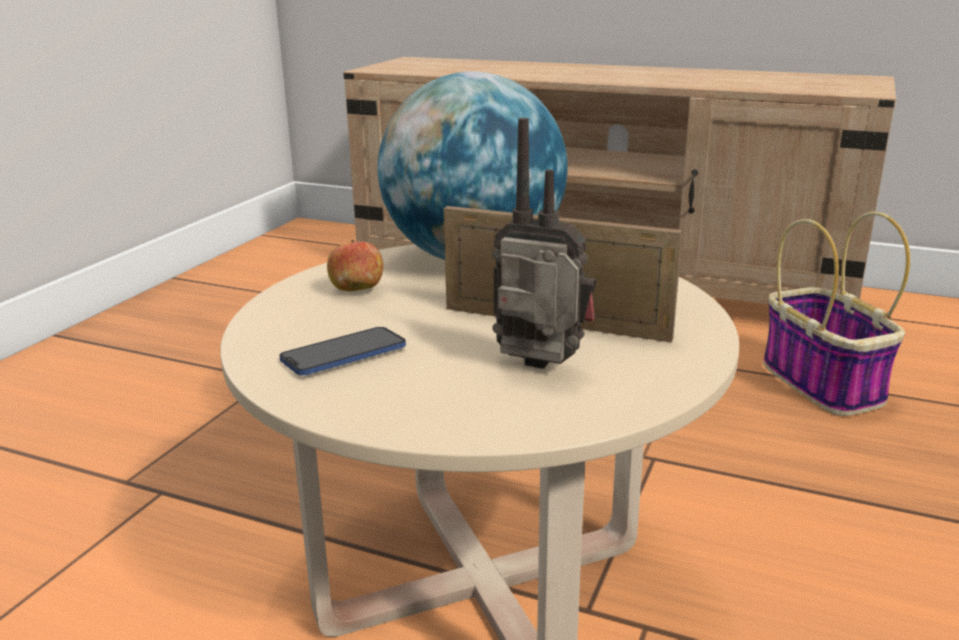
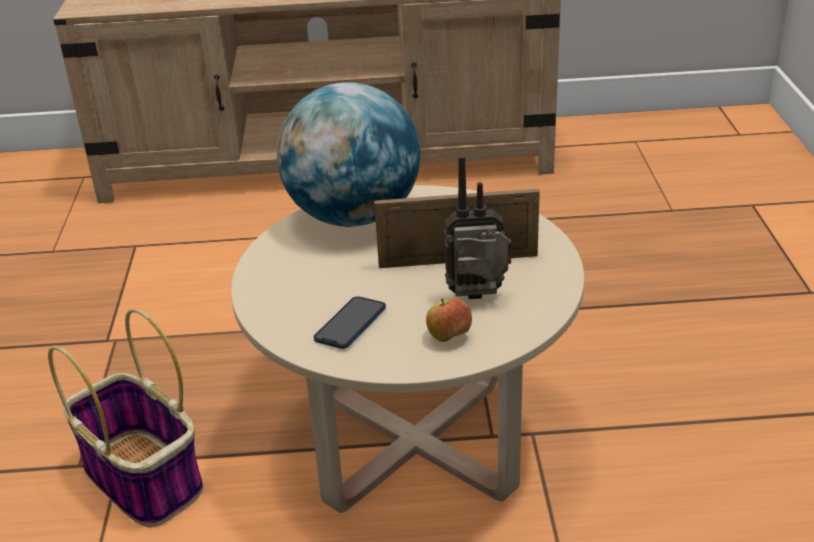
camera: 25 degrees left, 10 degrees up
apple [327,240,383,292] -> apple moved to [426,298,472,342]
basket [763,211,910,416] -> basket moved to [48,308,203,528]

